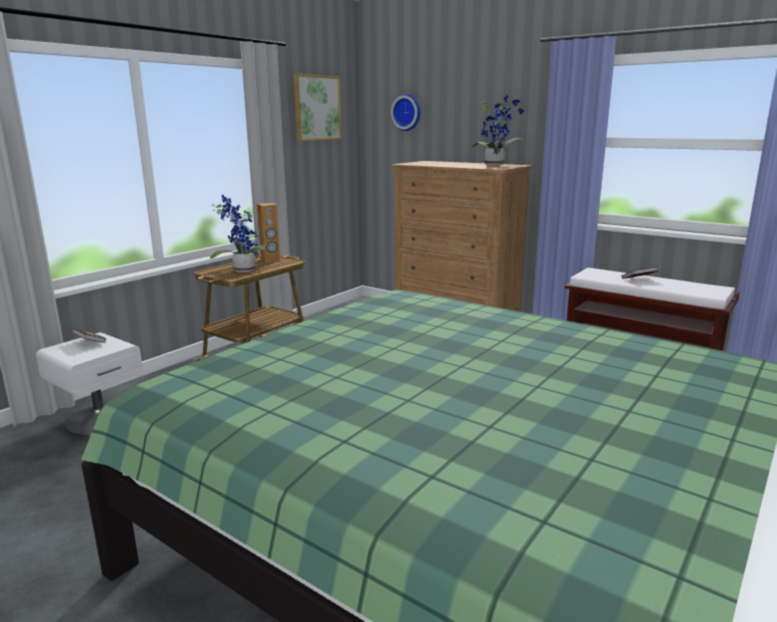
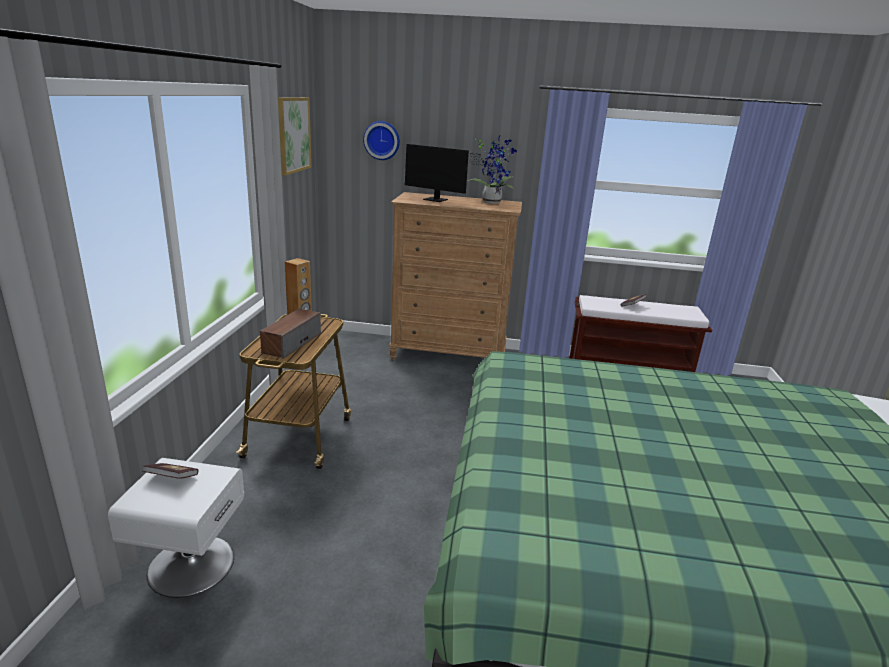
camera: 30 degrees left, 5 degrees up
potted plant [210,195,272,272] -> speaker [260,309,321,359]
none -> monitor [405,144,489,202]

